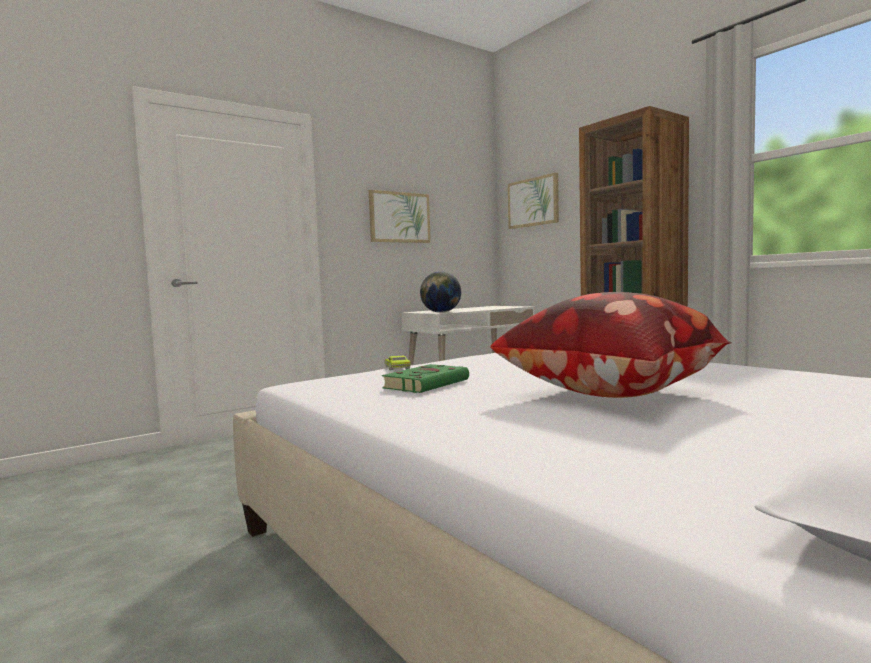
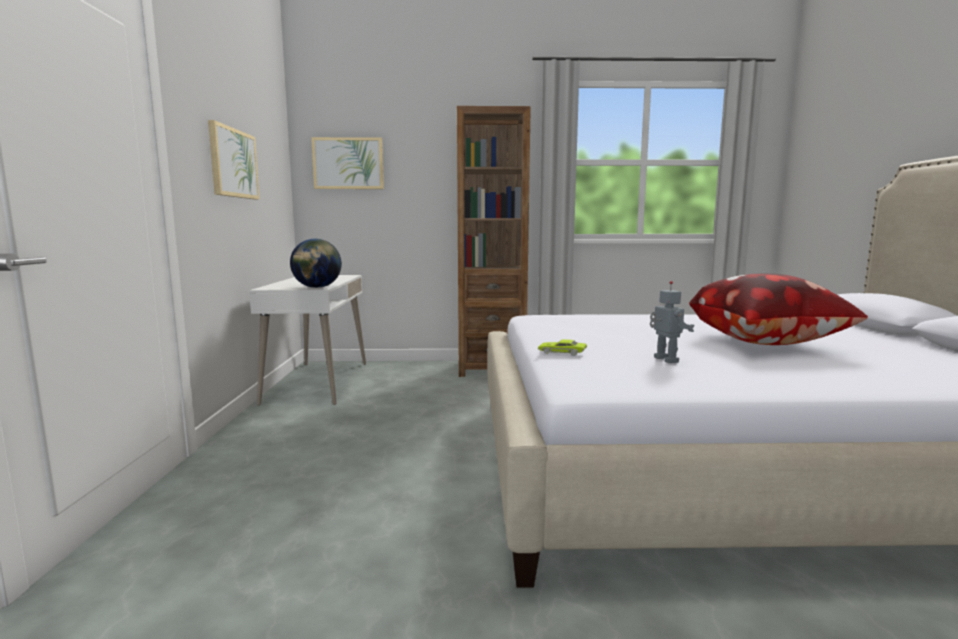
camera: 55 degrees left, 5 degrees up
green book [382,364,469,393] -> toy robot [650,281,695,363]

